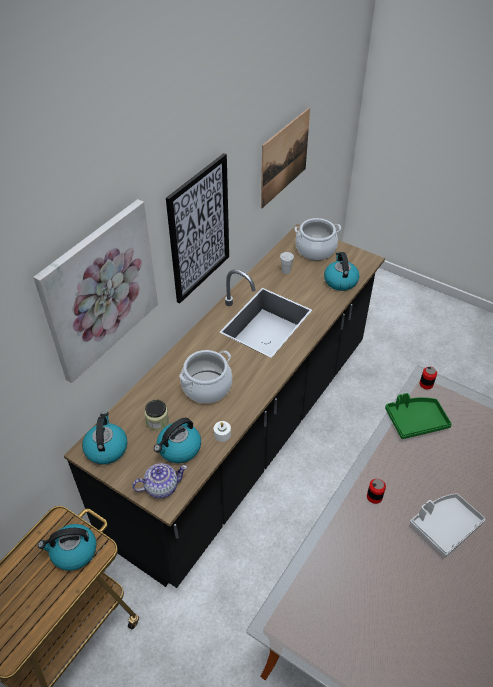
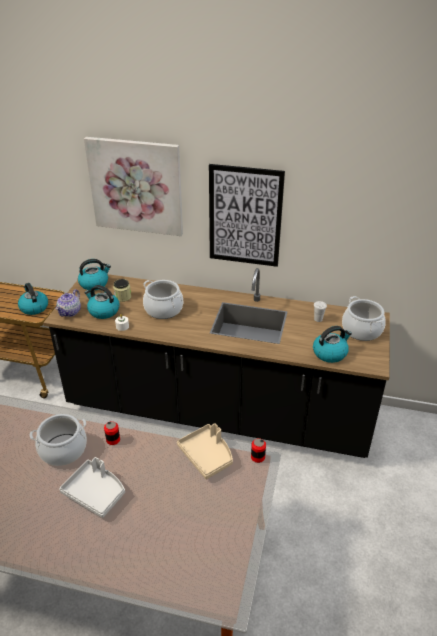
camera: 70 degrees right, 10 degrees down
teapot [132,463,187,499] -> teapot turned 60 degrees clockwise [55,289,81,317]
picture [261,108,310,208] -> none
green tray [385,393,452,439] -> beige tray [177,423,233,479]
none -> cooking pot [30,414,87,466]

